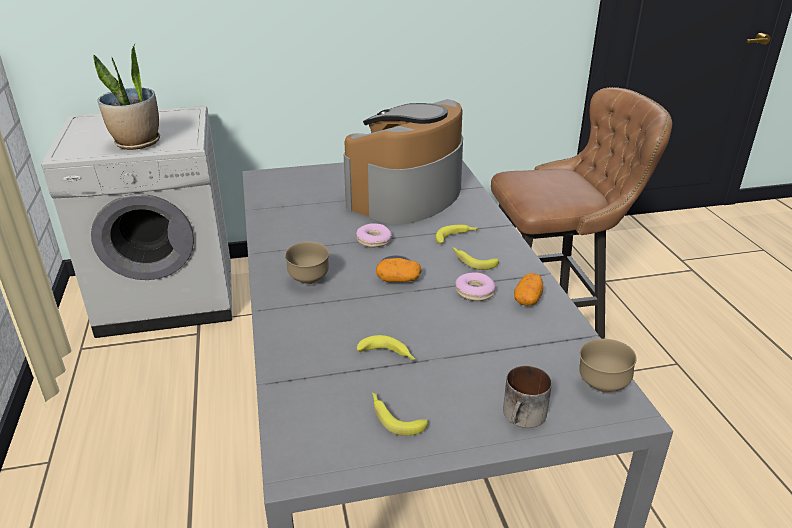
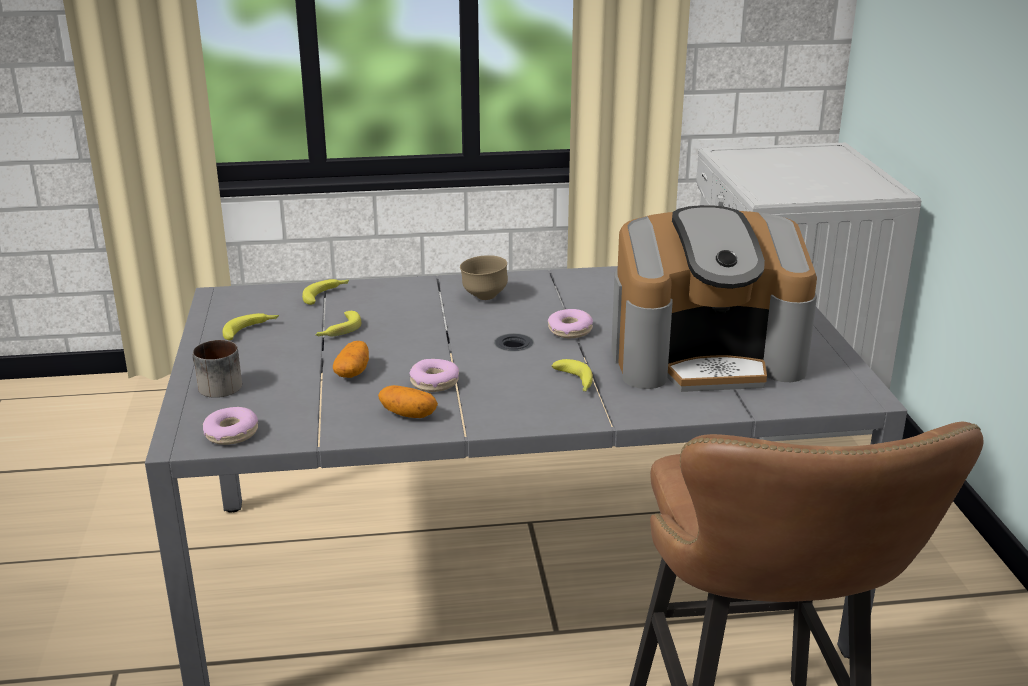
camera: 95 degrees right, 5 degrees down
potted plant [93,44,160,150] -> none
coffee machine [344,99,463,224] -> coffee machine turned 135 degrees clockwise [611,205,817,392]
potato [376,258,421,282] -> potato moved to [333,341,369,378]
banana [452,247,499,270] -> banana moved to [302,279,349,305]
brown bowl [579,339,637,393] -> donut [203,407,258,445]

